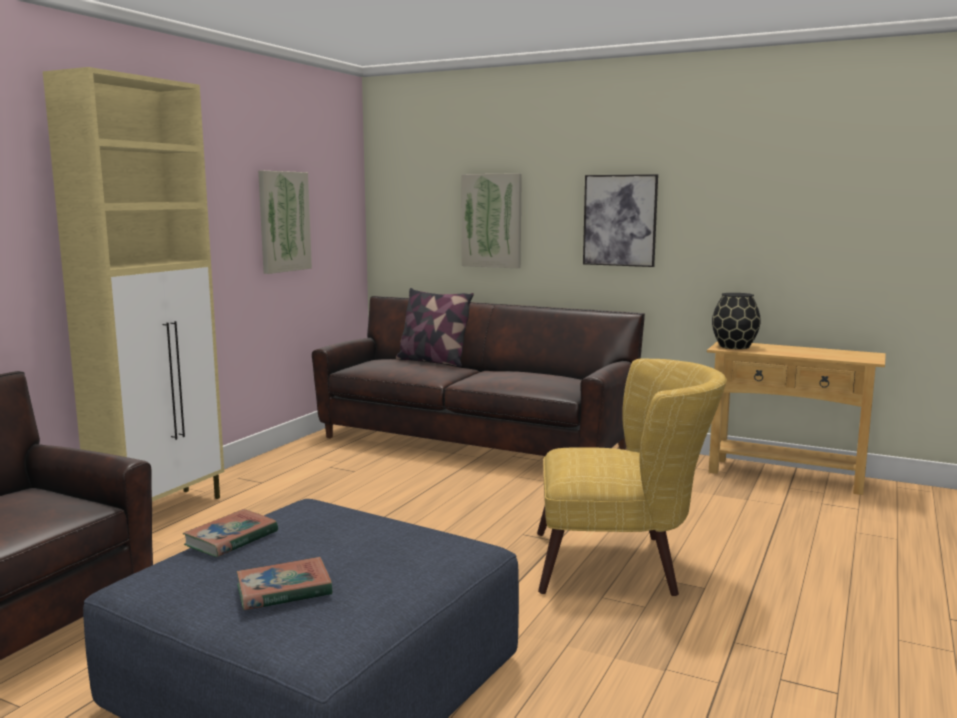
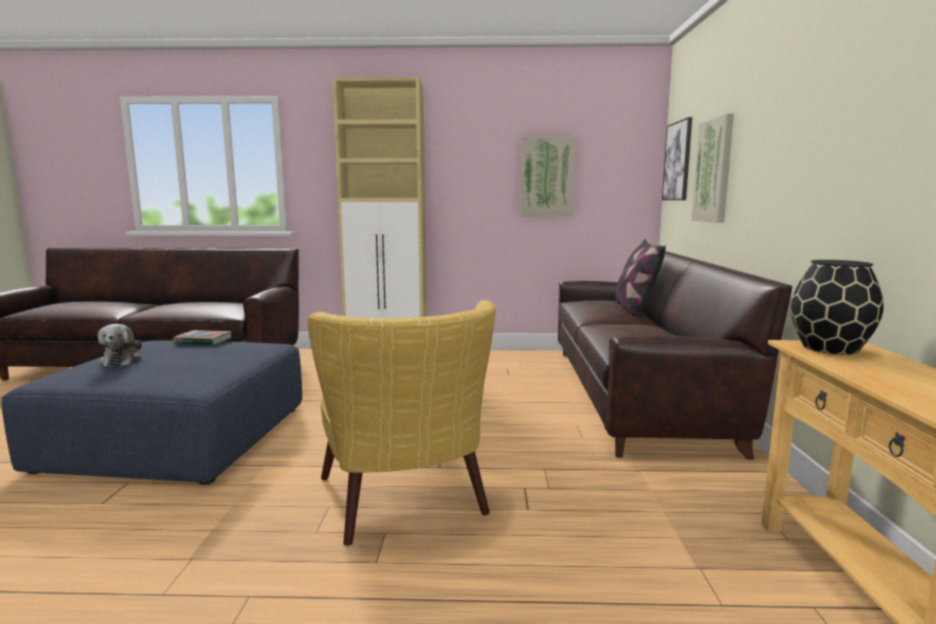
camera: 65 degrees right, 0 degrees up
book [237,557,332,610] -> plush toy [98,324,142,367]
picture [583,174,658,267] -> picture moved to [662,117,692,200]

